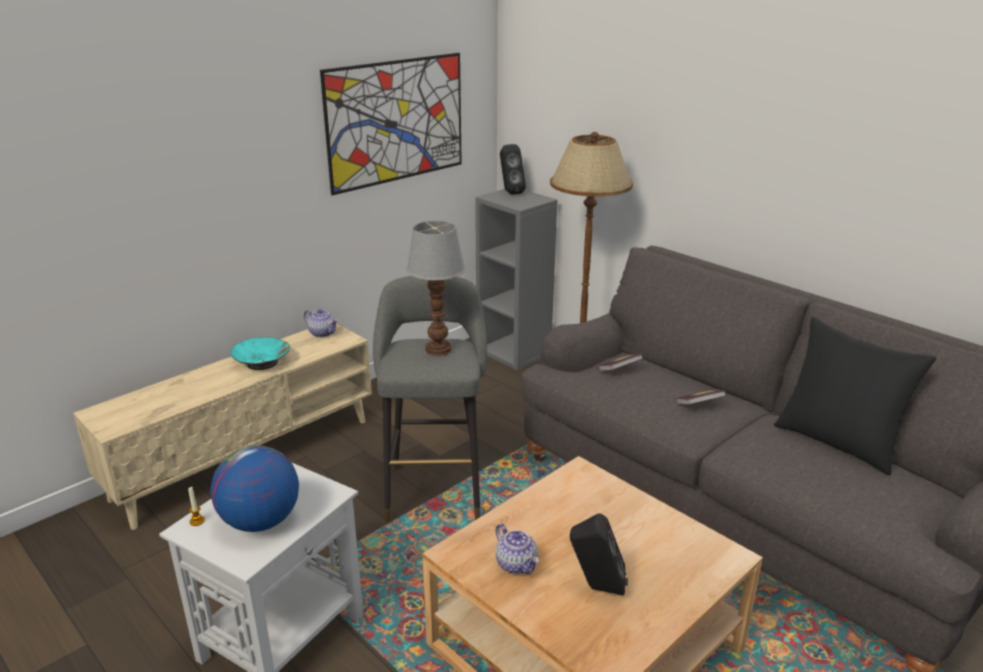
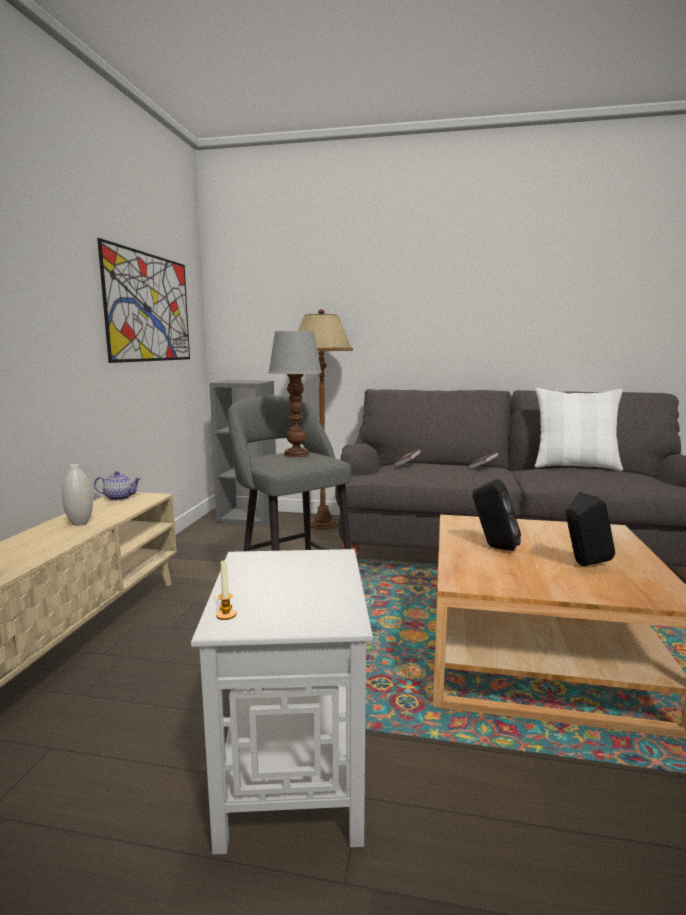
camera: 35 degrees left, 15 degrees down
globe [211,446,299,532] -> none
turquoise bowl [231,337,290,370] -> white vase [62,464,93,526]
teapot [496,524,539,574] -> none
black speaker [500,144,526,195] -> black speaker moved to [473,479,521,551]
black pillow [774,317,936,475] -> white pillow [534,388,623,471]

